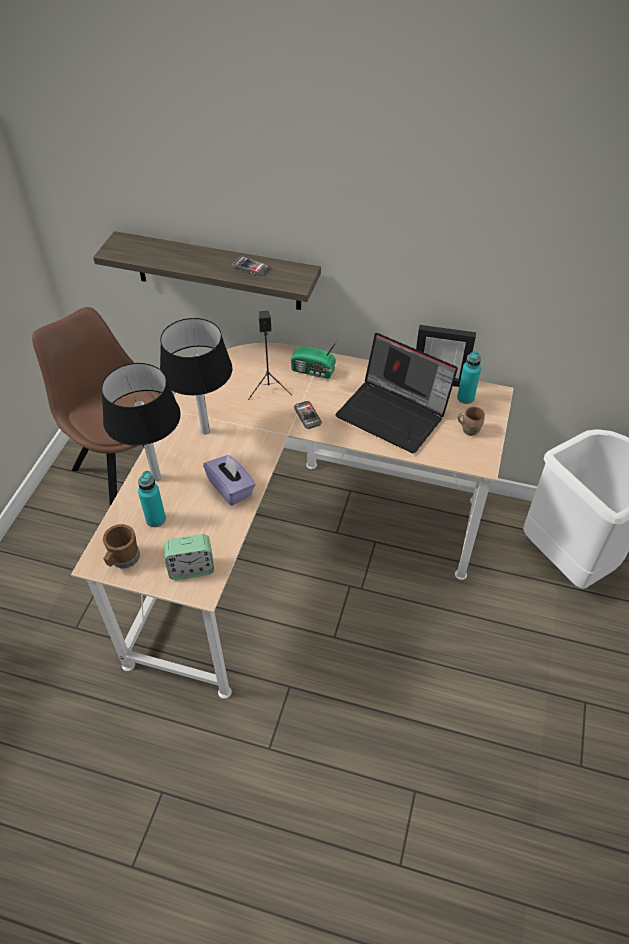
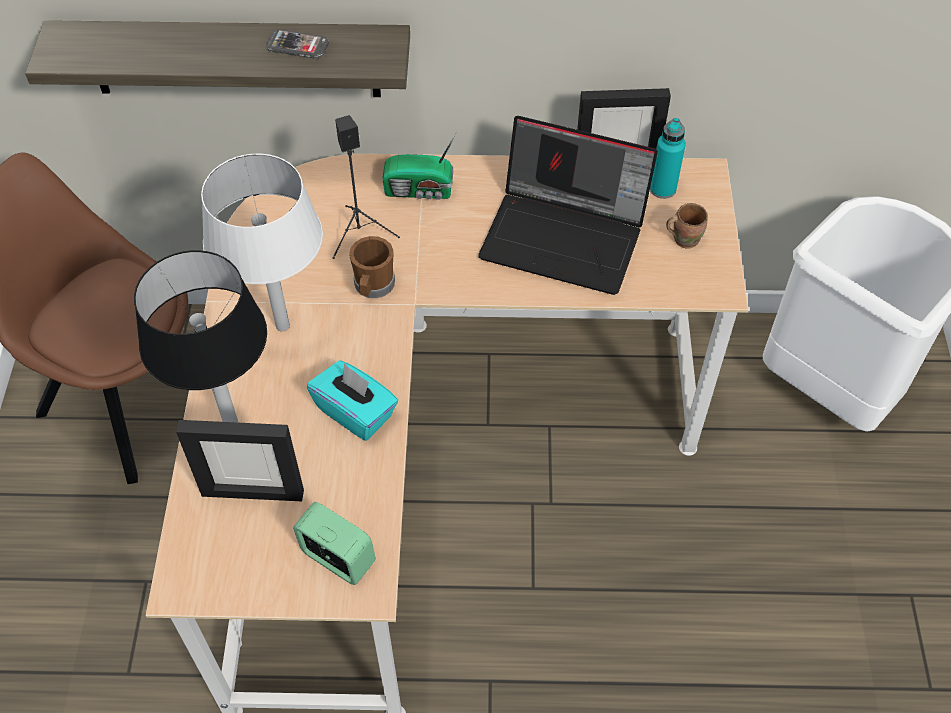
camera: 15 degrees left, 5 degrees up
brown mug [103,524,140,569] -> brown mug moved to [349,236,395,298]
turquoise bottle [138,471,166,527] -> picture frame [176,420,304,501]
black table lamp [160,318,232,434] -> white table lamp [201,154,323,331]
alarm clock [164,534,214,580] -> alarm clock turned 120 degrees counterclockwise [293,502,376,585]
purple tissue box [203,454,256,506] -> turquoise tissue box [307,360,398,441]
phone [294,401,322,429] -> none

